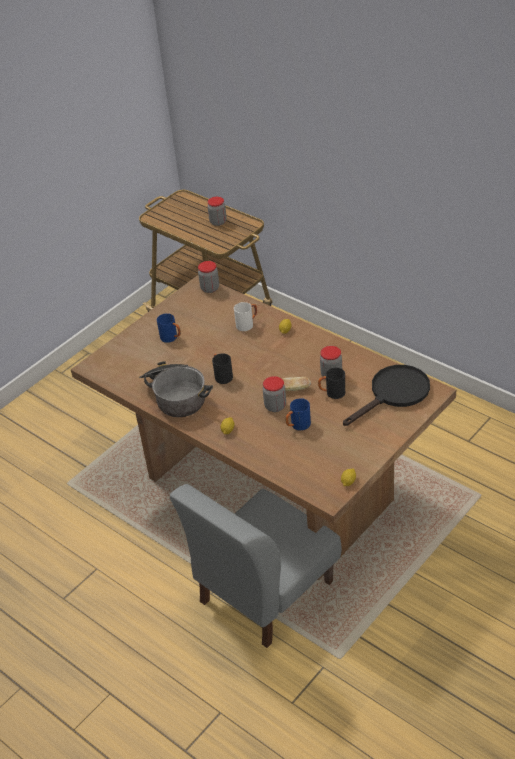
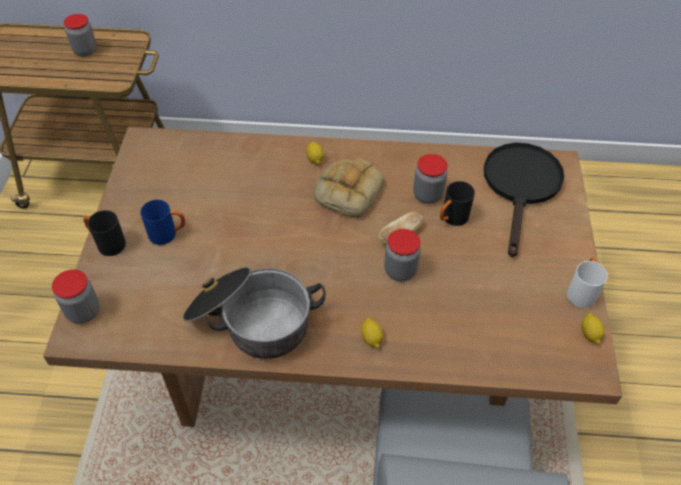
camera: 40 degrees left, 10 degrees up
jar [198,261,219,293] -> jar moved to [52,269,100,324]
black mug [212,353,233,384] -> black mug moved to [83,210,126,256]
white mug [234,302,257,331] -> white mug moved to [567,258,608,308]
blue mug [285,398,311,431] -> none
none -> bread [314,158,384,218]

